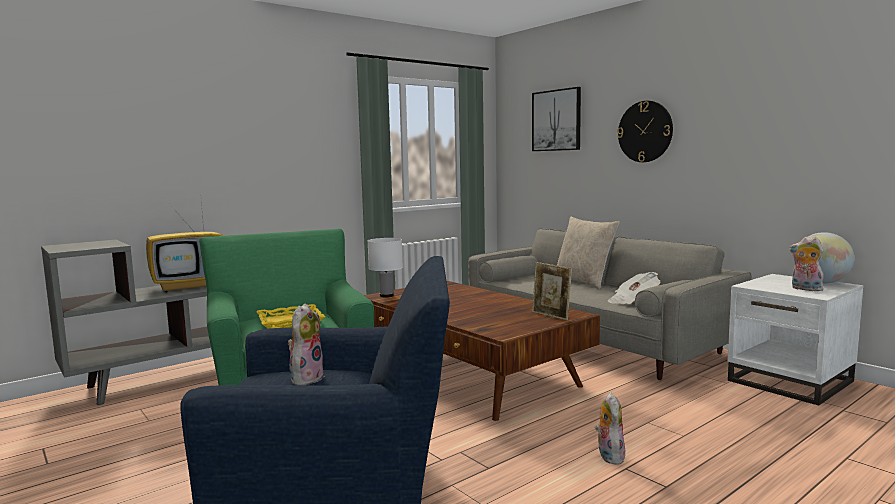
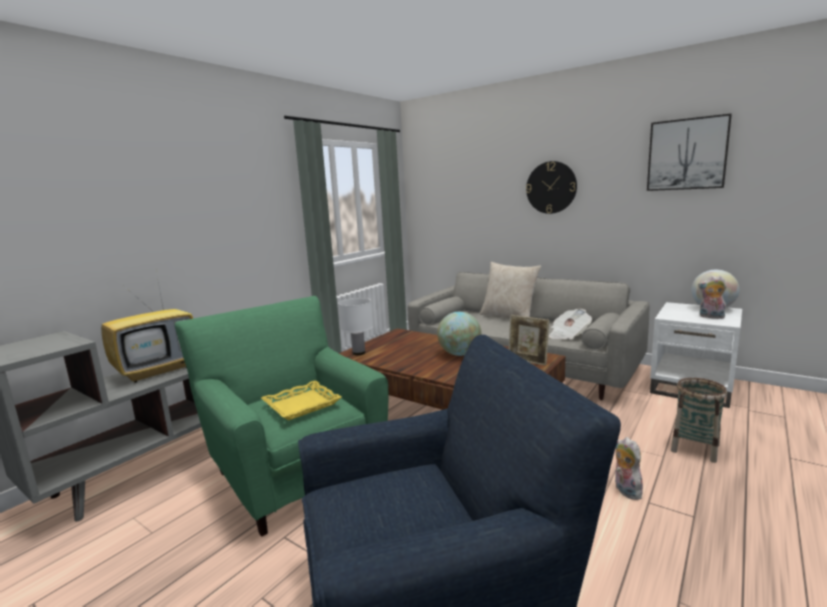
camera: 15 degrees left, 5 degrees up
plush toy [288,303,324,385] -> none
picture [532,87,581,151] -> picture moved to [647,114,732,191]
none -> globe [437,312,482,356]
none -> basket [671,378,727,463]

